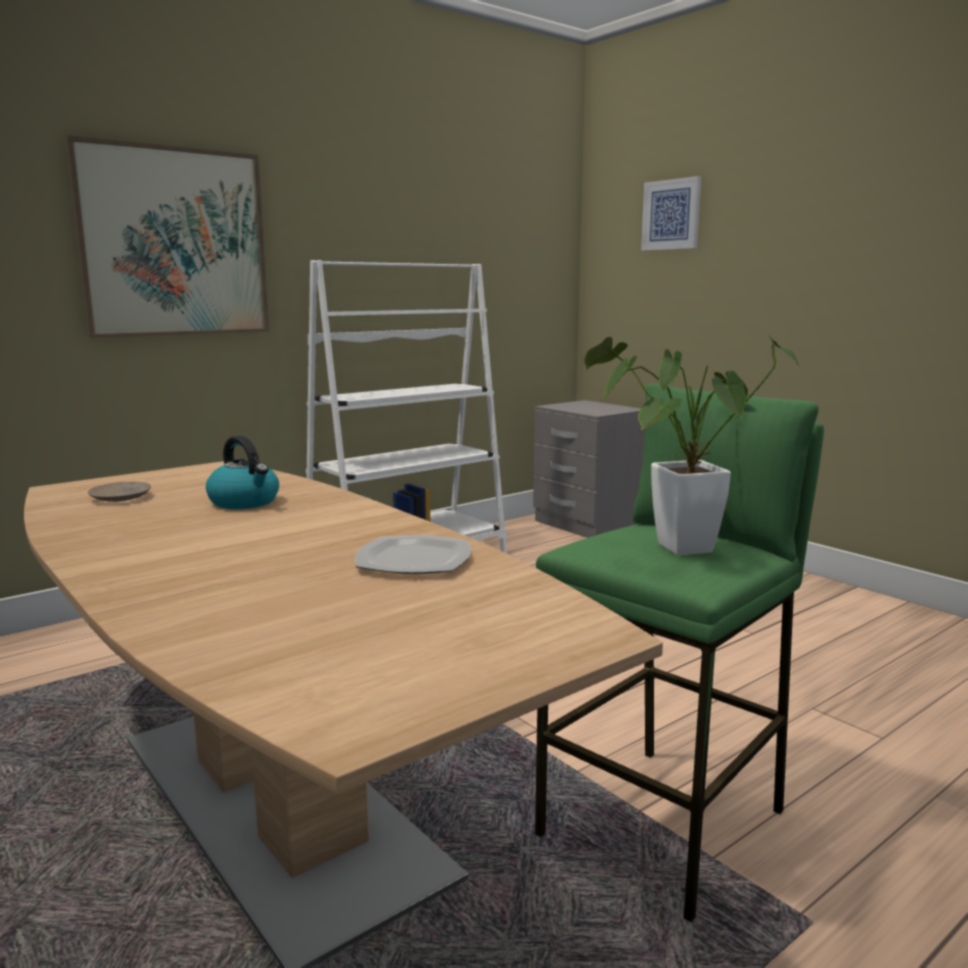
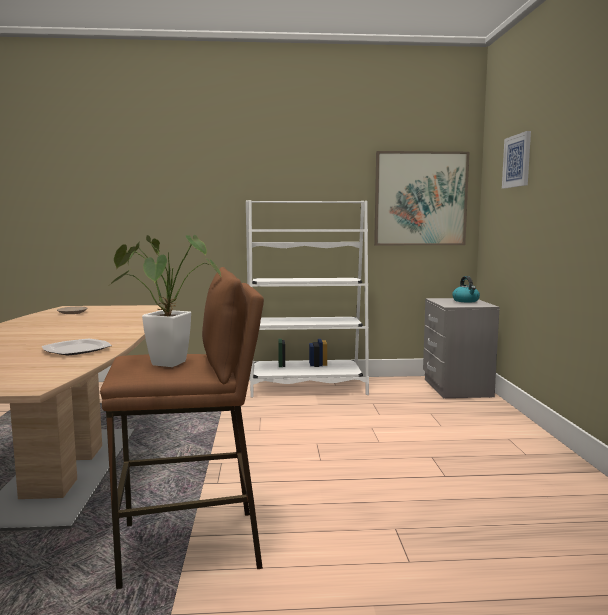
camera: 35 degrees right, 5 degrees down
picture [65,135,269,338] -> picture moved to [374,151,469,245]
kettle [206,436,279,509] -> kettle moved to [452,276,480,302]
green stool [535,383,824,922] -> brown stool [100,267,264,589]

